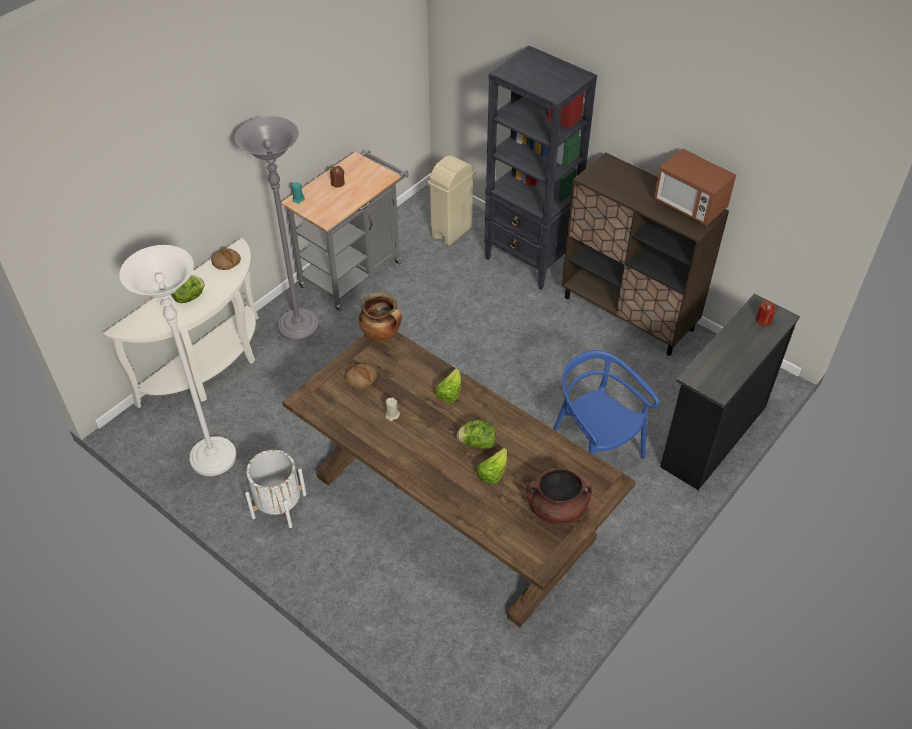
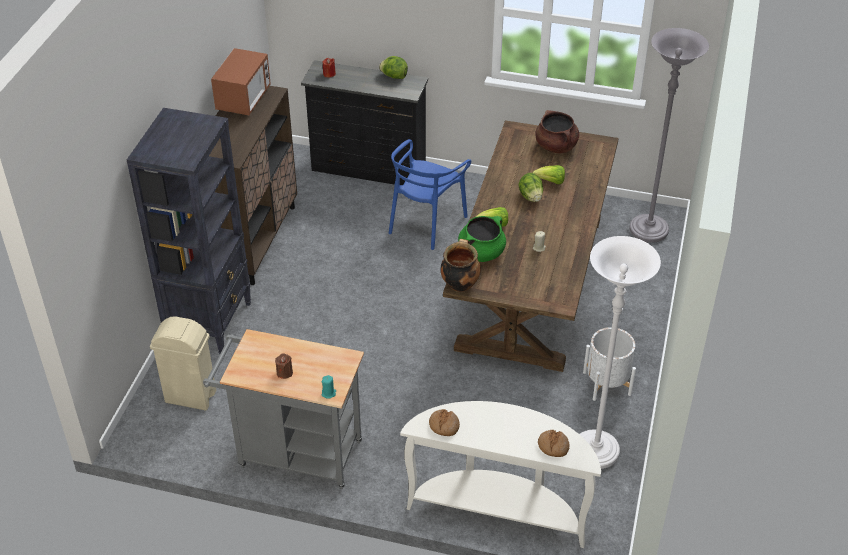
camera: 115 degrees left, 5 degrees down
lettuce [171,276,204,303] -> lettuce moved to [379,56,408,79]
grey floor lamp [235,116,319,341] -> grey floor lamp moved to [629,28,709,243]
bread [345,364,377,389] -> bread moved to [538,430,569,457]
none -> green cooking pot [458,216,506,262]

